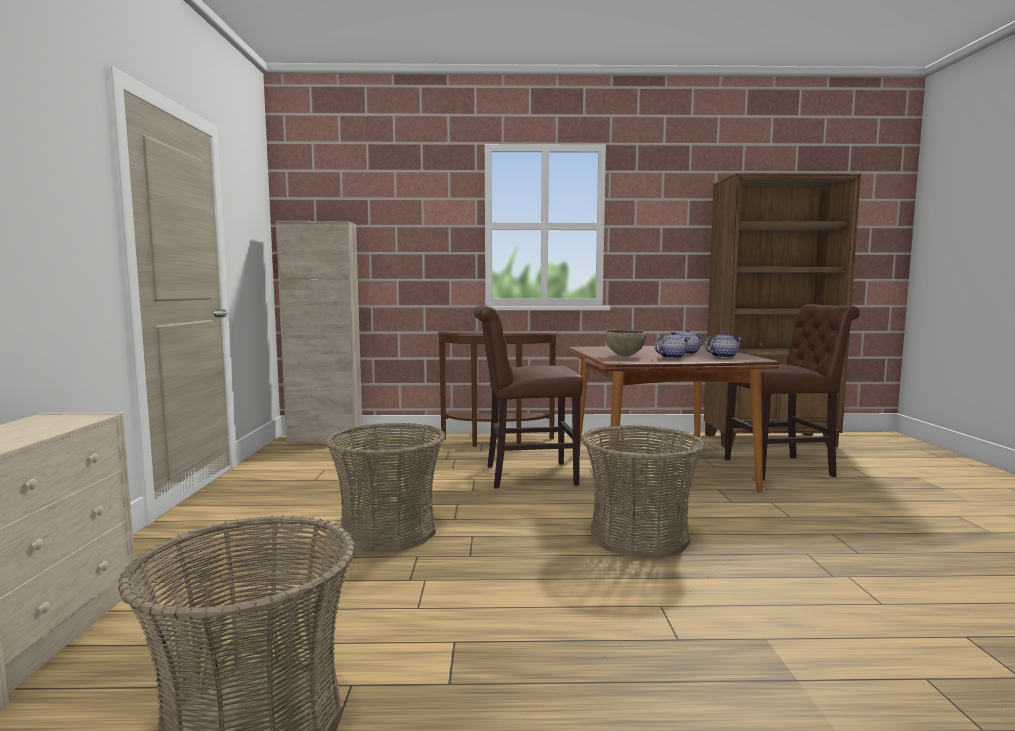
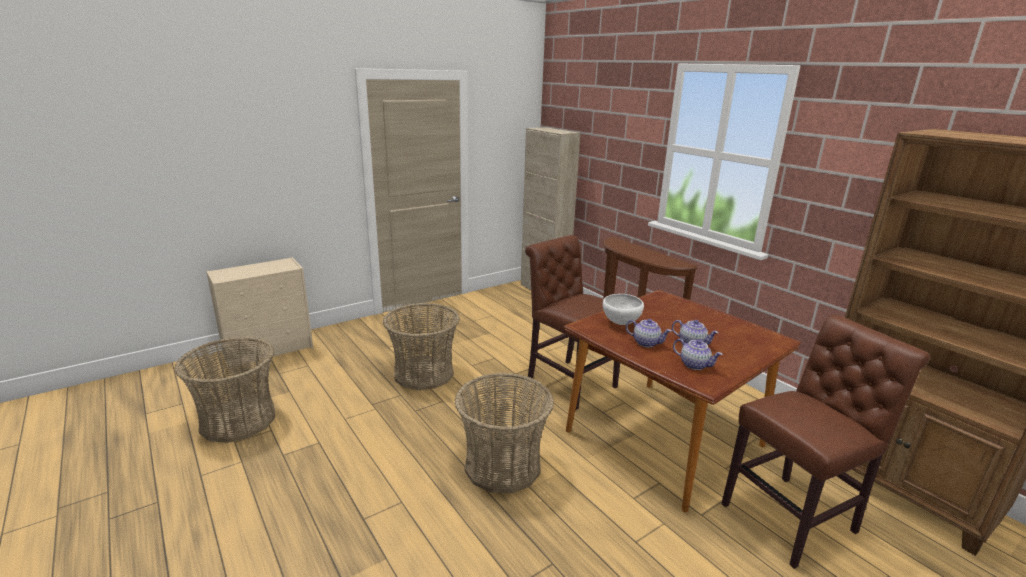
camera: 55 degrees right, 15 degrees up
brown bowl [604,330,647,357] -> white bowl [603,294,644,325]
brown chair [724,304,860,480] -> brown chair turned 75 degrees counterclockwise [721,315,930,569]

